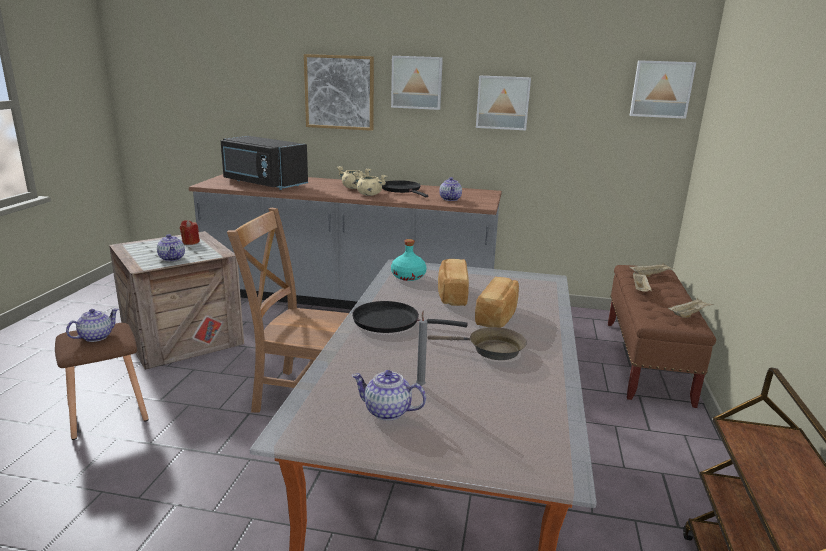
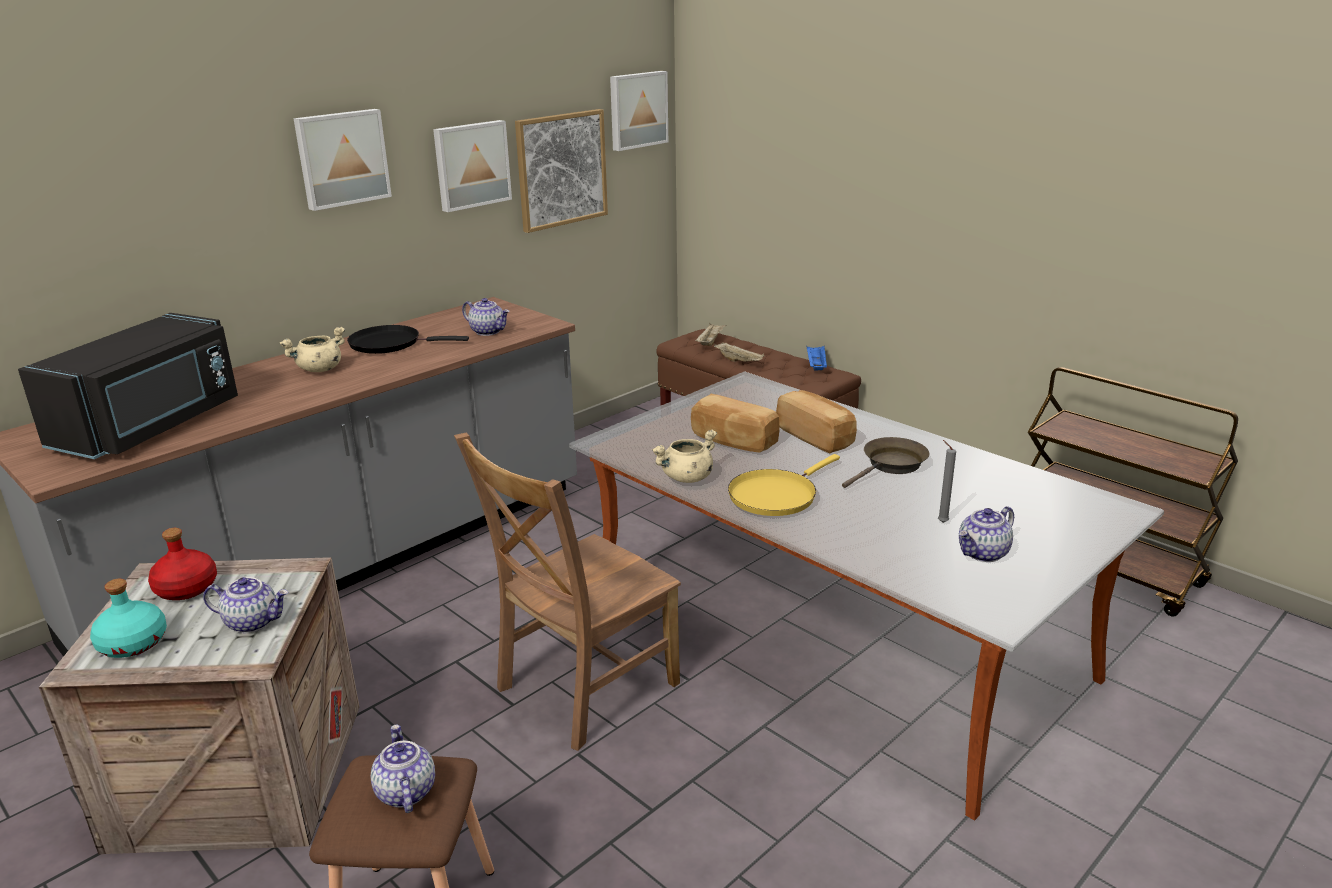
camera: 55 degrees left, 5 degrees up
red candle [180,220,200,245] -> red bottle [148,528,217,600]
black microwave [221,136,308,190] -> black microwave turned 45 degrees counterclockwise [18,313,238,459]
picture [304,54,374,131] -> picture moved to [515,109,608,233]
beige cooking pot [352,172,387,196] -> beige cooking pot moved to [652,430,717,483]
black frying pan [352,301,468,333] -> yellow frying pan [728,454,840,516]
turquoise bottle [391,239,427,281] -> turquoise bottle moved to [90,579,167,658]
beige tray [668,298,713,318] -> blue tray [807,346,827,370]

